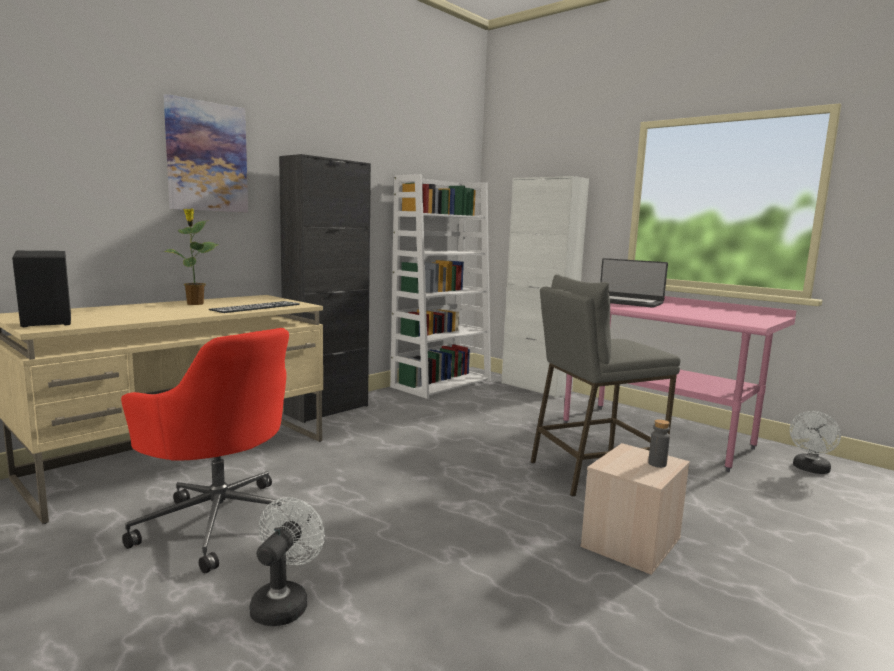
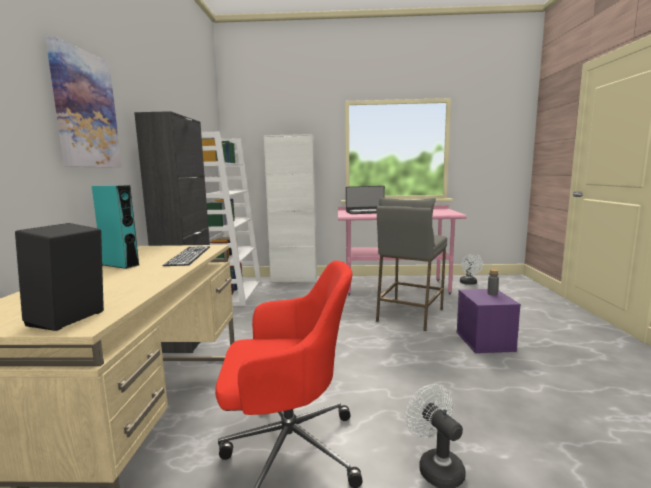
camera: 40 degrees left, 0 degrees up
potted plant [163,208,219,305] -> turquoise speaker [92,185,139,269]
beige storage box [580,443,690,575] -> purple storage box [456,289,521,353]

